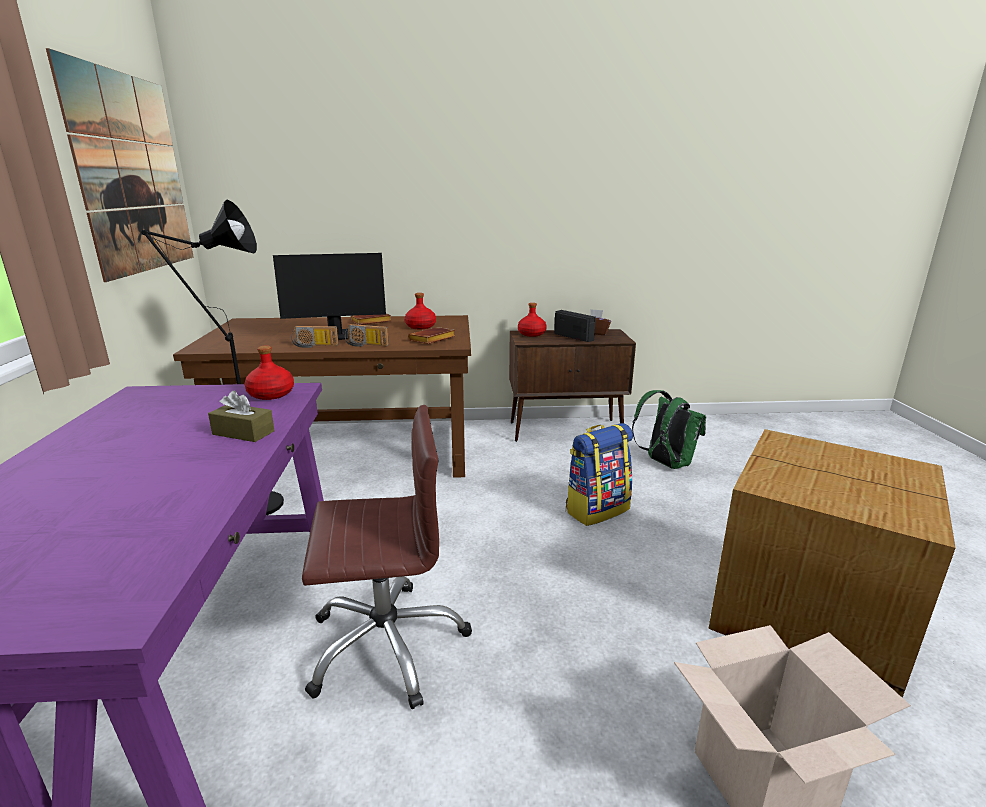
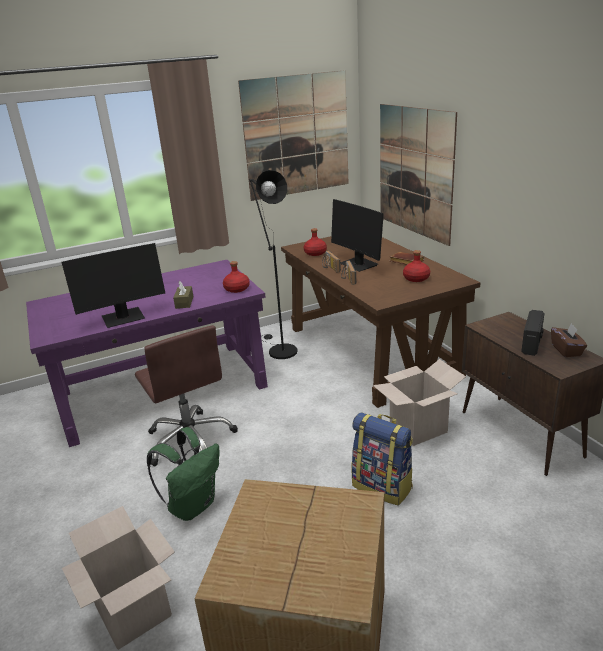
camera: 70 degrees right, 5 degrees up
brown book [408,327,455,344] -> none
red bottle [518,303,547,337] -> red bottle moved to [304,228,327,256]
green backpack [632,390,706,469] -> green backpack moved to [147,427,219,521]
none -> monitor [62,243,165,328]
none -> cardboard box [373,359,466,446]
none -> picture [380,104,457,246]

